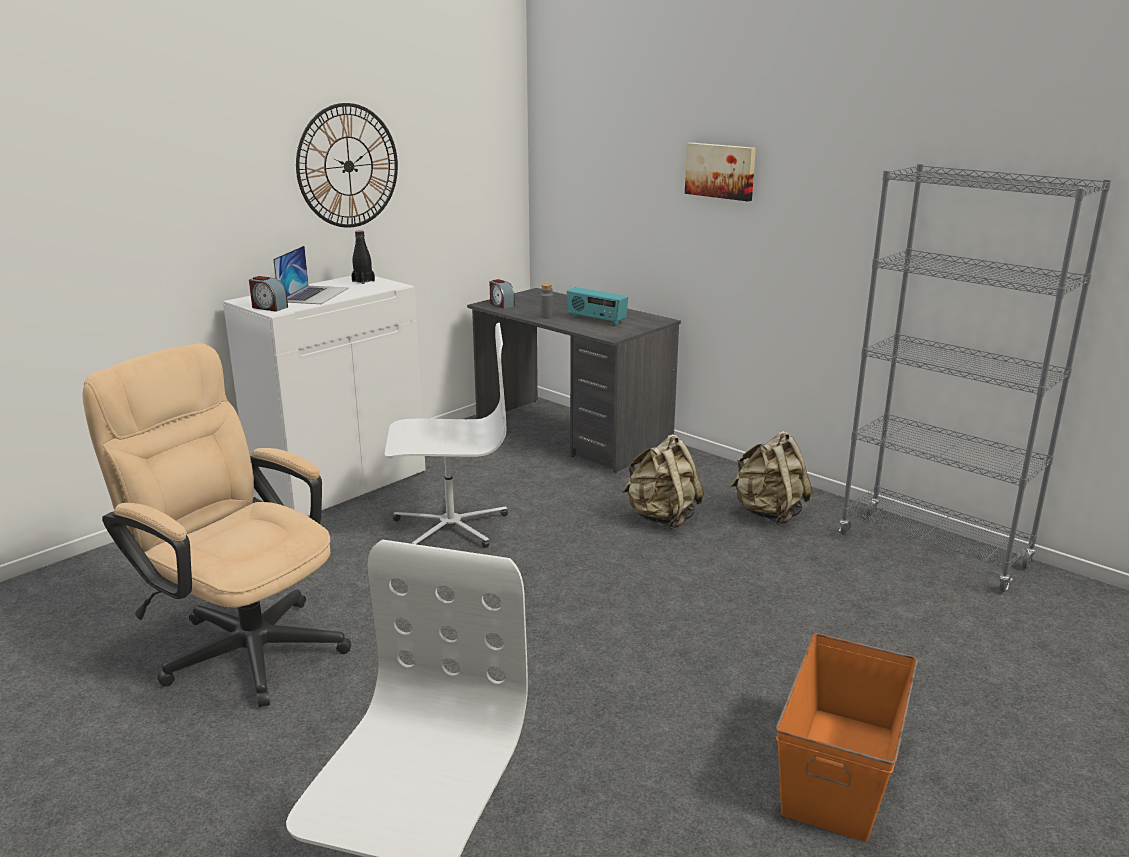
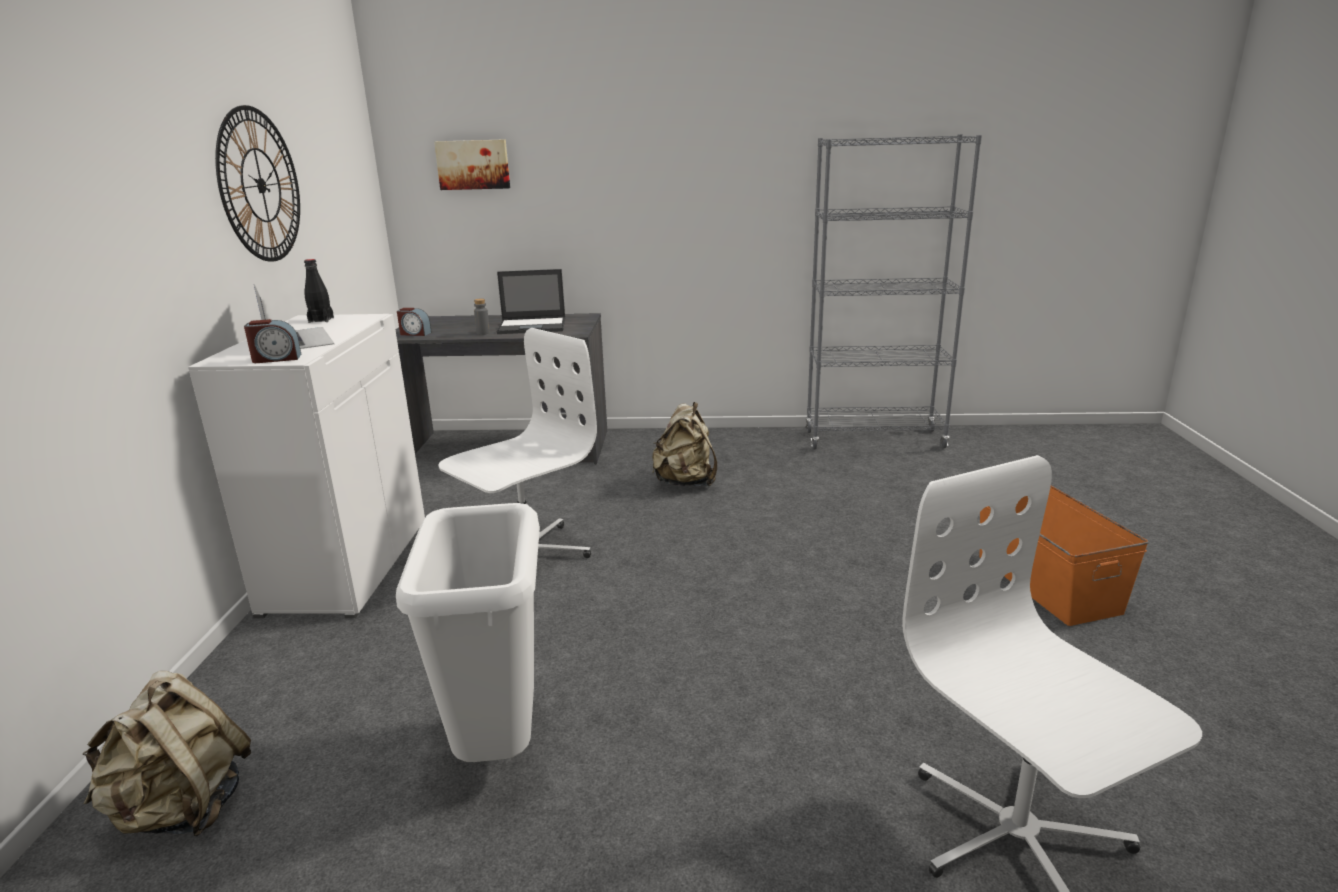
camera: 40 degrees left, 0 degrees up
beige office chair [82,343,351,707] -> white trash can [396,503,540,762]
radio [567,287,628,325] -> laptop [497,269,565,334]
picture [685,143,756,201] -> picture moved to [434,139,510,190]
beige backpack [730,431,812,525] -> beige backpack moved to [83,671,251,837]

